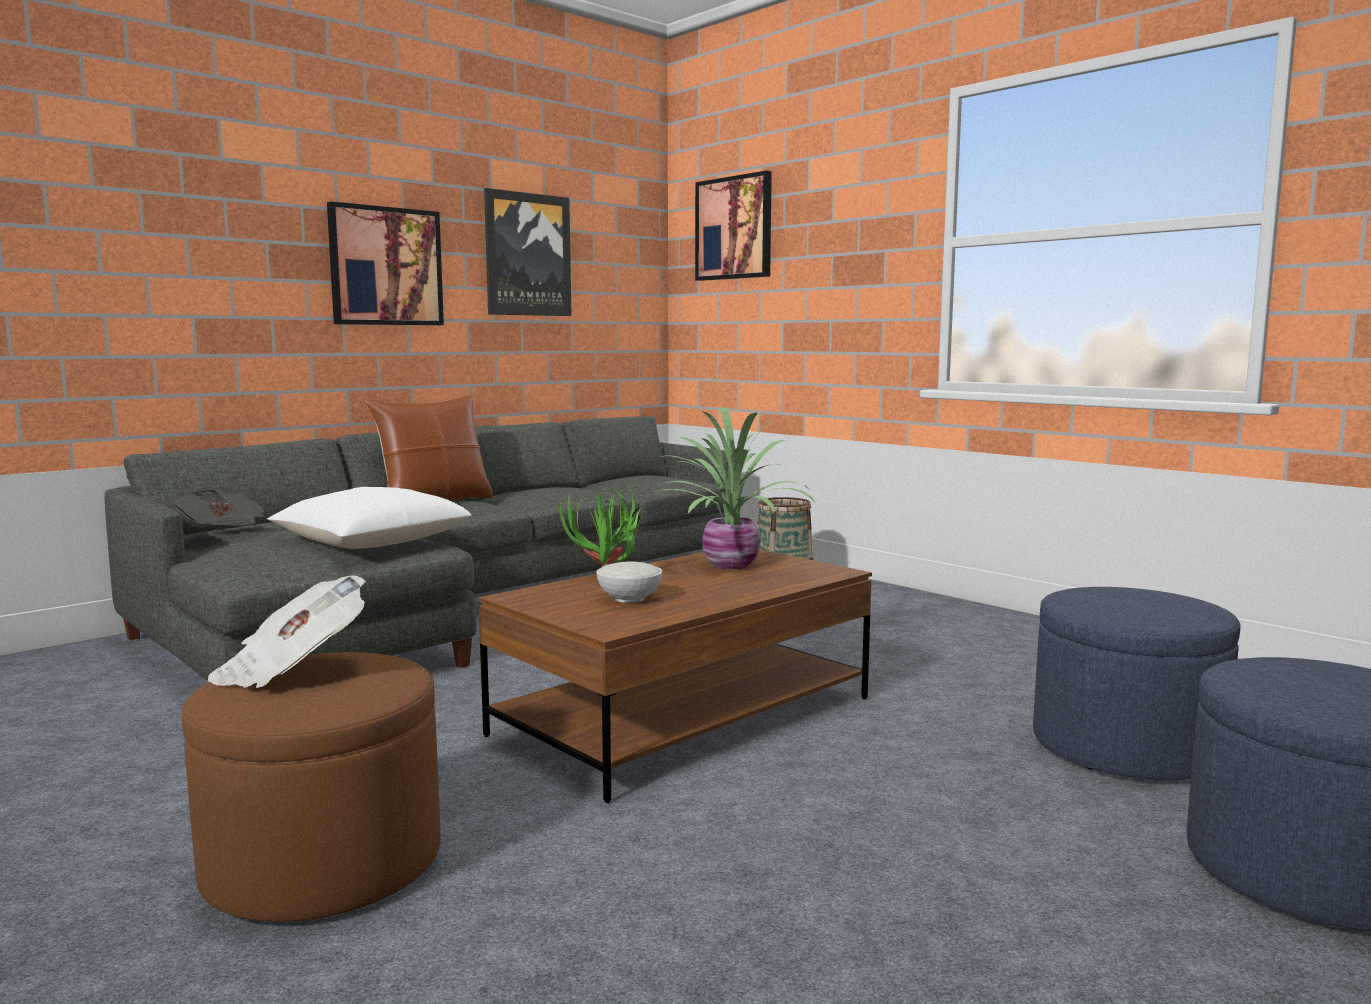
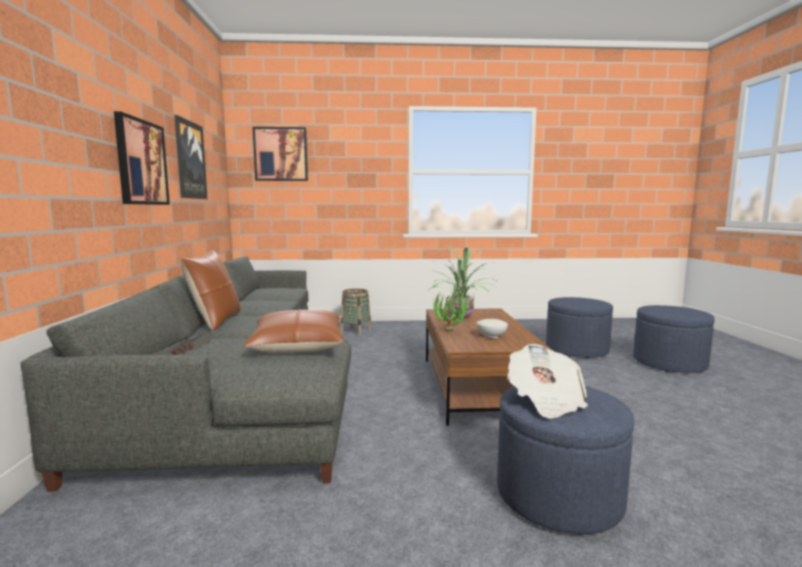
camera: 50 degrees left, 0 degrees up
brown ottoman [182,652,441,922] -> blue ottoman [497,386,634,534]
white pillow [267,487,471,549] -> brown pillow [242,310,344,353]

